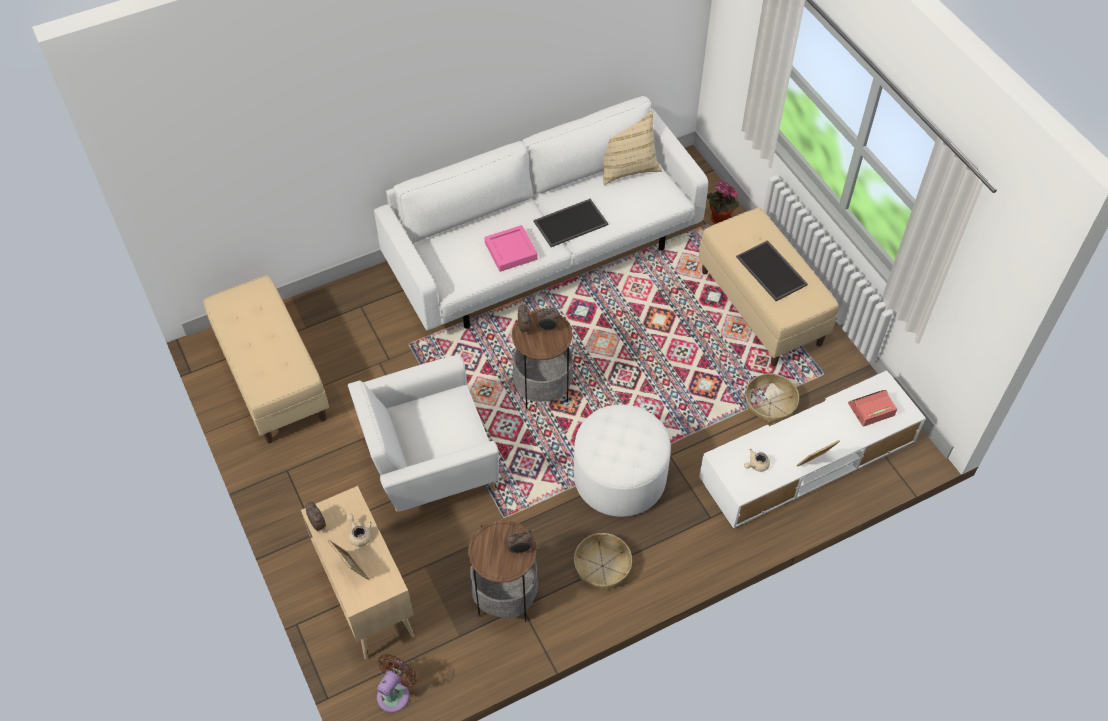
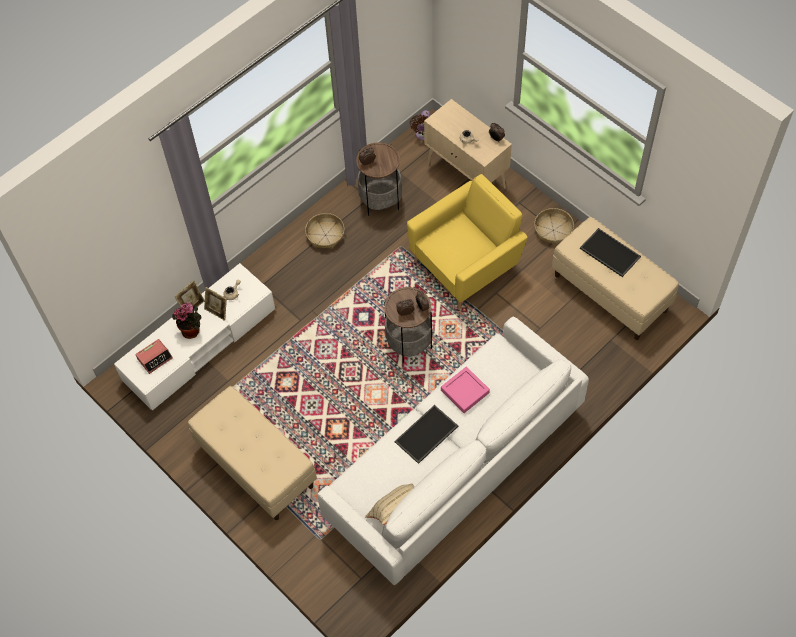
camera: 165 degrees right, 5 degrees up
picture frame [328,540,369,580] -> picture frame moved to [204,287,227,321]
white armchair [348,354,499,512] -> yellow armchair [407,174,528,310]
white ottoman [574,405,671,517] -> none
potted plant [707,181,739,224] -> potted plant moved to [172,302,201,339]
tray [736,240,808,301] -> tray moved to [580,228,641,277]
basket [745,373,799,424] -> basket moved to [534,208,574,245]

